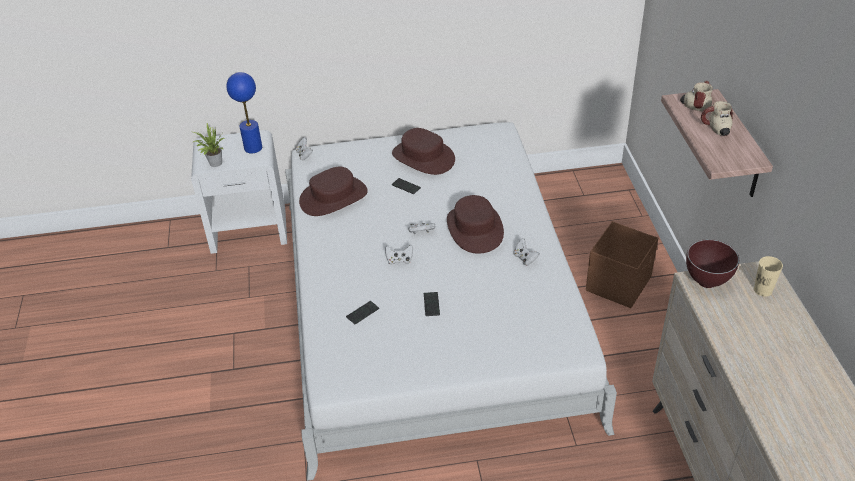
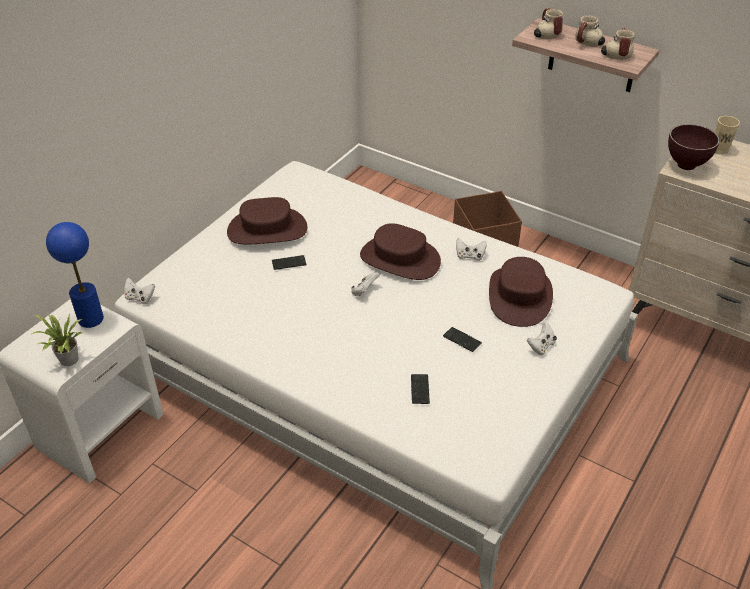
camera: 50 degrees left, 0 degrees up
brown hat [299,167,368,216] -> brown hat moved to [489,257,553,327]
white game controller [385,245,413,265] -> white game controller moved to [527,322,557,355]
none -> mug [601,28,635,59]

